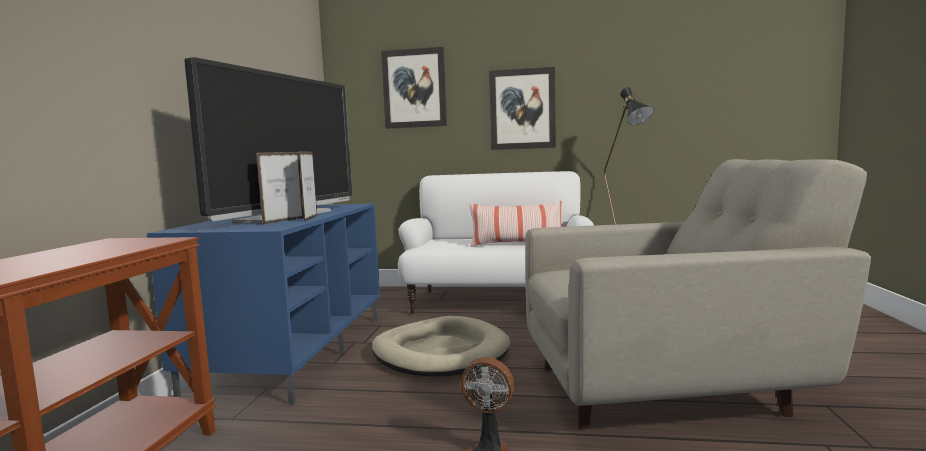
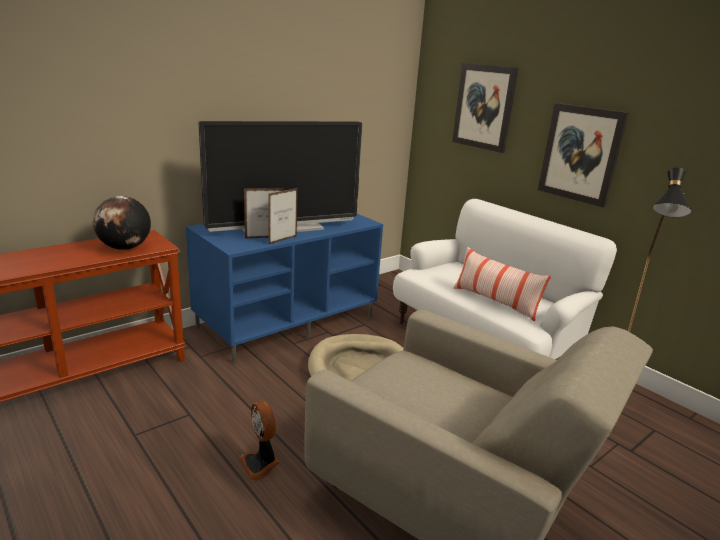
camera: 40 degrees right, 15 degrees up
none -> globe [93,196,151,250]

